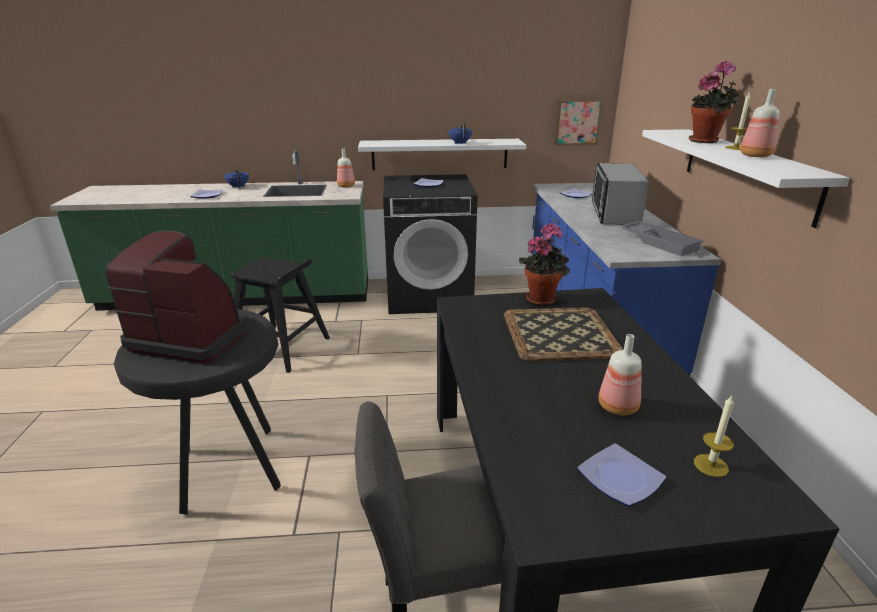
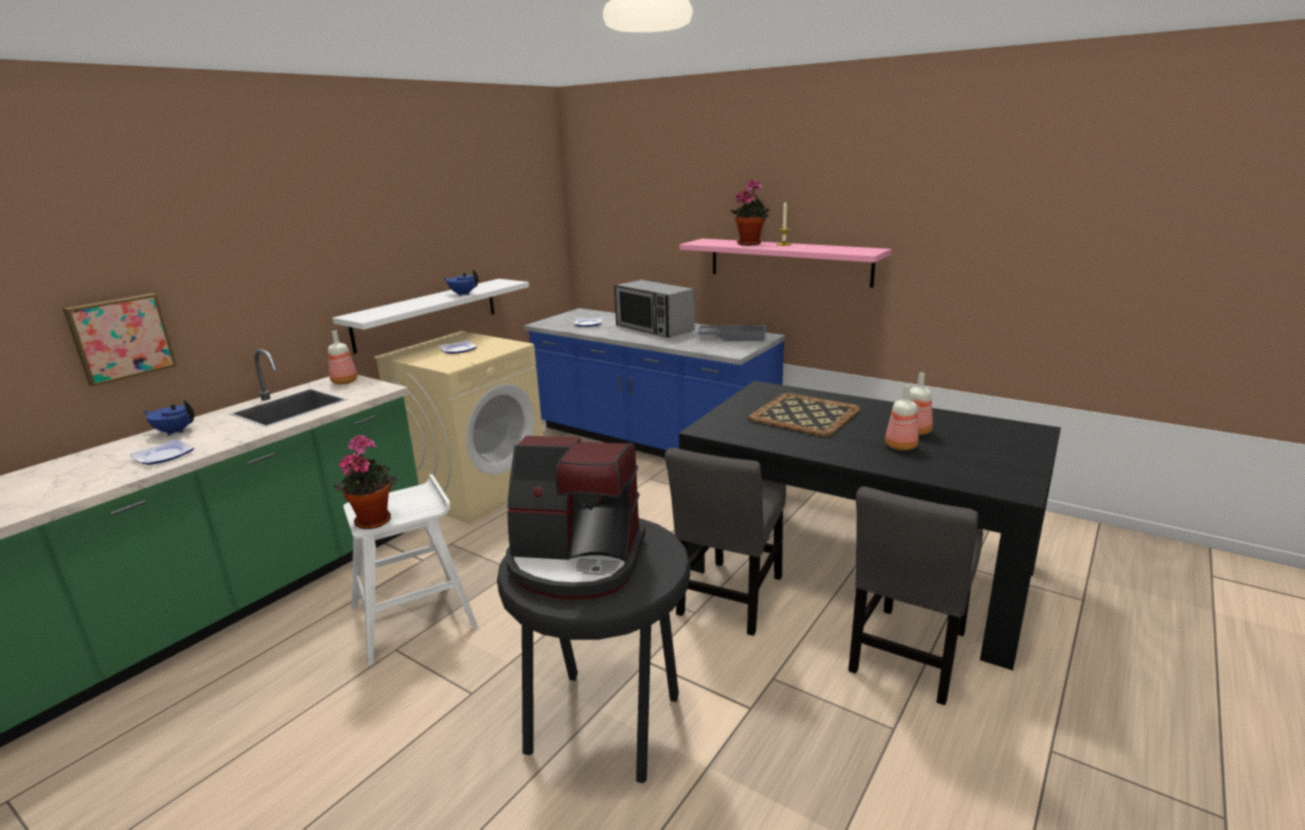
camera: 50 degrees left, 5 degrees down
coffee machine [105,230,246,363] -> coffee machine turned 135 degrees counterclockwise [506,436,645,600]
black stool [229,257,330,373] -> white stool [343,474,479,666]
black washing machine [383,174,478,314] -> beige washing machine [374,331,543,524]
potted plant [519,223,570,306] -> potted plant moved to [334,435,397,529]
picture [555,99,602,145] -> picture moved to [63,293,177,387]
plate [577,443,666,506] -> none
white shelf [642,129,850,228] -> pink shelf [680,239,891,288]
candle [694,395,734,477] -> none
bottle [740,89,780,157] -> bottle moved to [885,385,919,451]
none -> grey chair [665,447,786,636]

